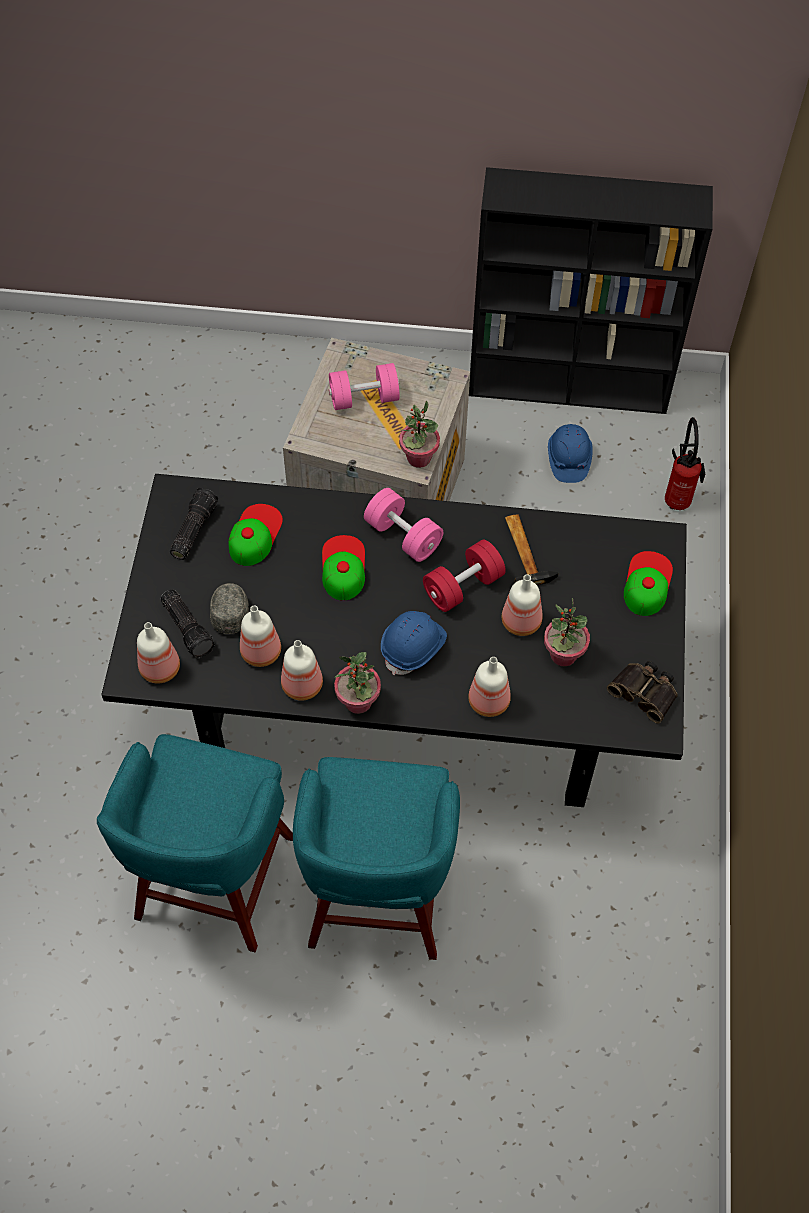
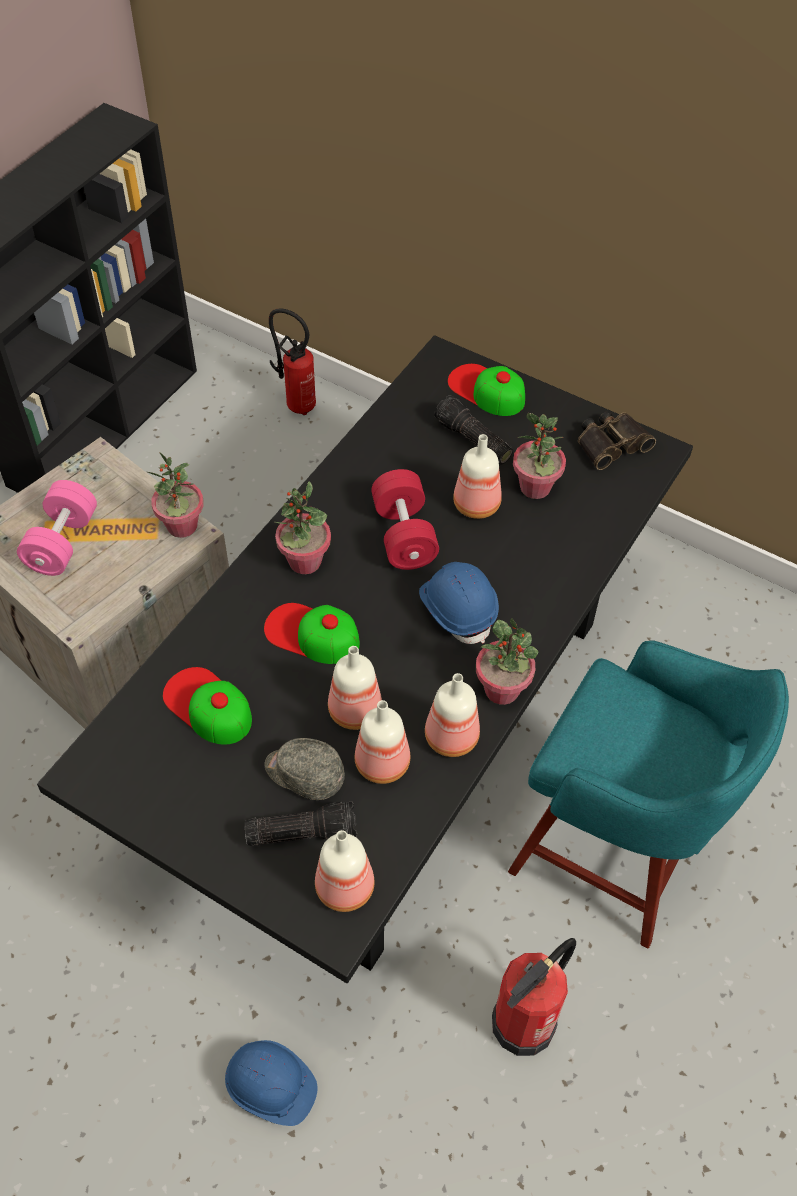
camera: 65 degrees left, 5 degrees down
turquoise stool [97,734,293,952] -> fire extinguisher [492,938,576,1056]
flashlight [170,488,218,560] -> flashlight moved to [434,395,513,465]
pink dumbbell [364,488,443,562] -> potted plant [275,481,331,574]
bottle [468,657,511,717] -> bottle moved to [328,646,382,730]
hammer [505,514,558,585] -> none
blue hard hat [548,424,593,483] -> blue hard hat moved to [225,1040,318,1126]

